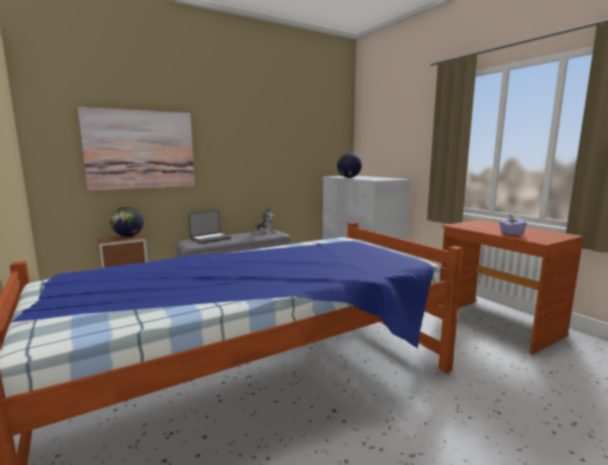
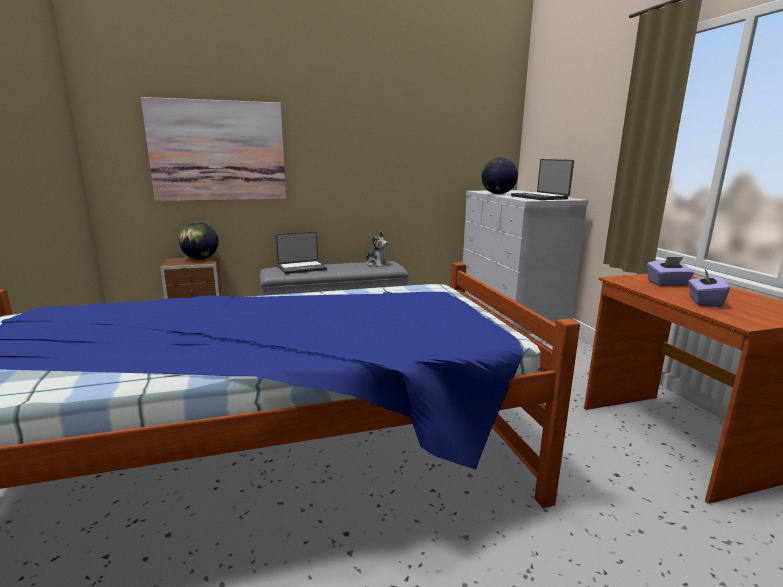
camera: 15 degrees right, 5 degrees up
none -> laptop [511,159,574,200]
none -> purple tissue box [647,257,694,286]

